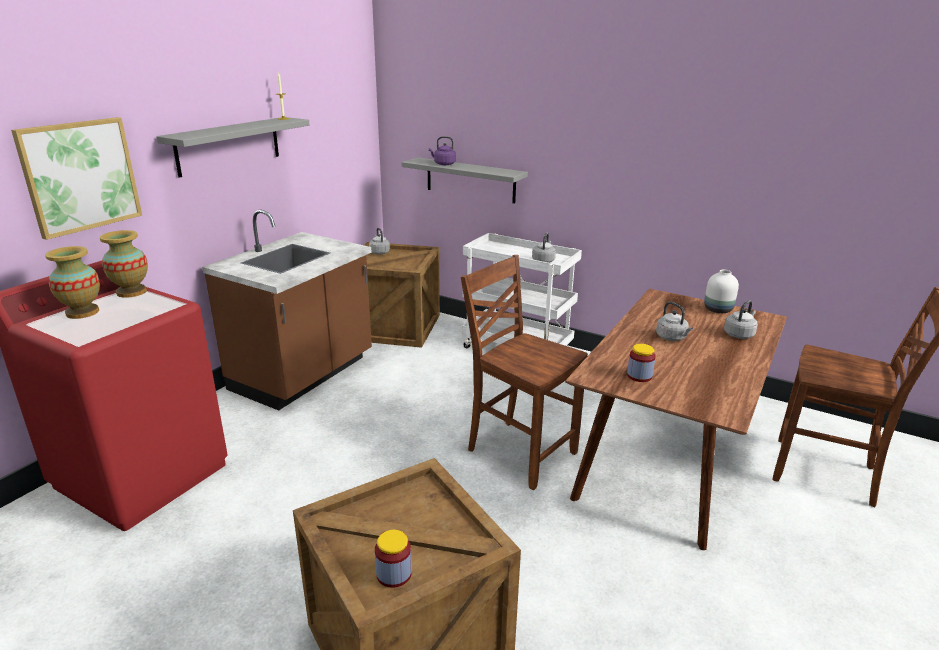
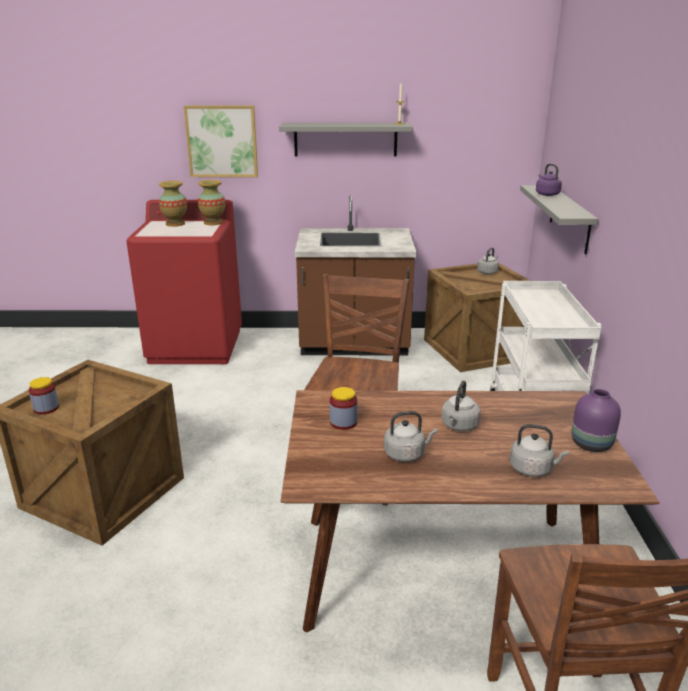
camera: 60 degrees right, 0 degrees up
grey kettle [532,233,556,263] -> grey kettle moved to [384,411,438,462]
white vase [704,270,739,313] -> purple vase [571,389,621,452]

